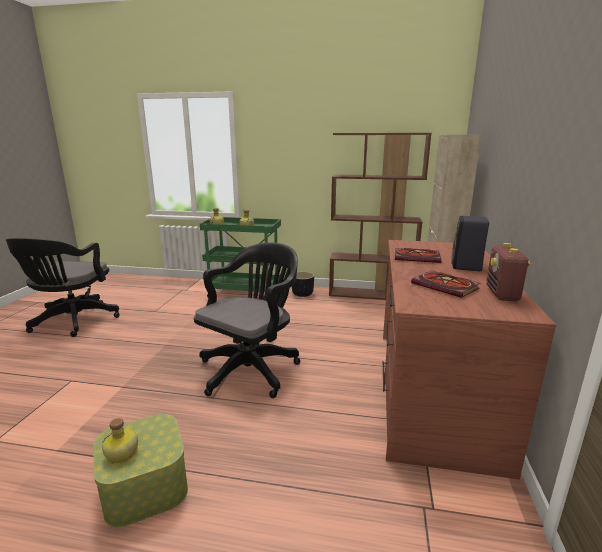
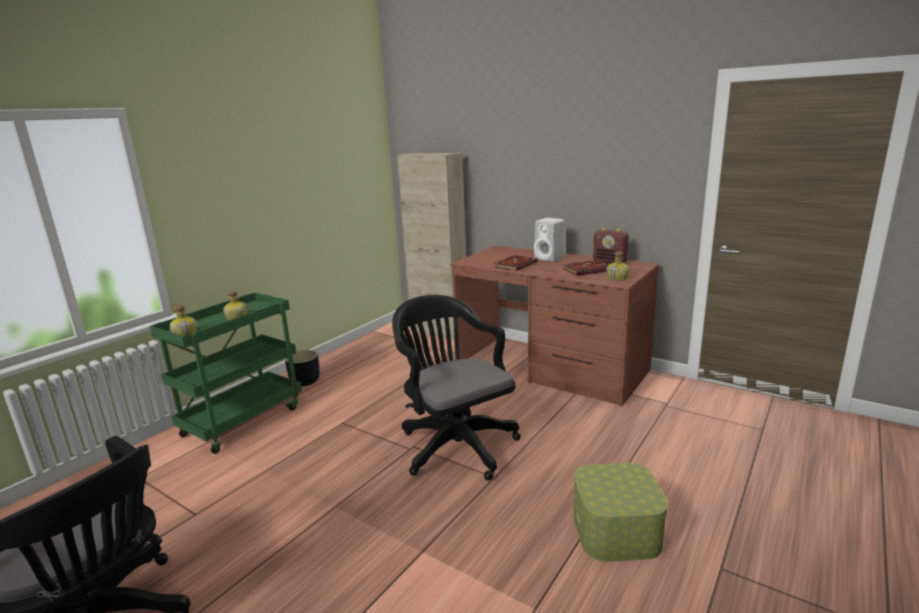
camera: 65 degrees left, 0 degrees up
bottle [102,418,138,464] -> bottle moved to [606,251,630,281]
brown bookcase [329,133,432,300] -> none
black speaker [451,216,489,271] -> white speaker [534,218,565,262]

